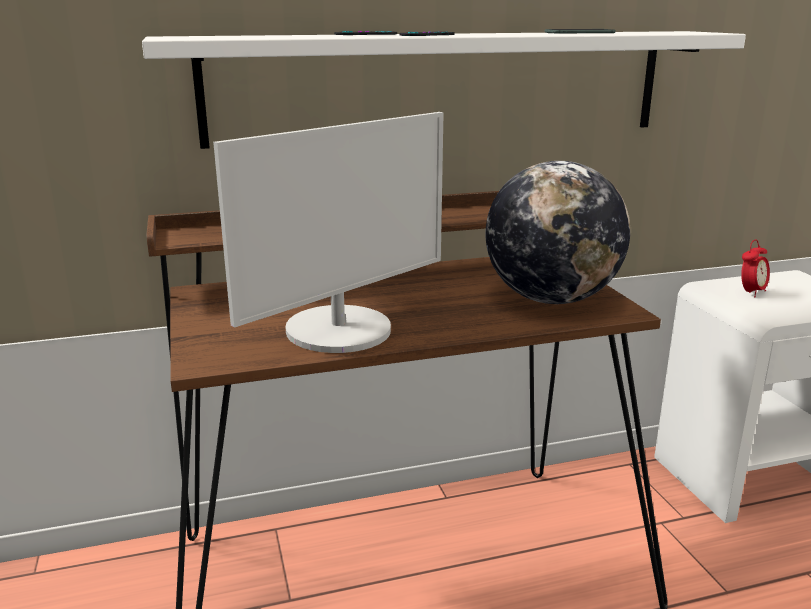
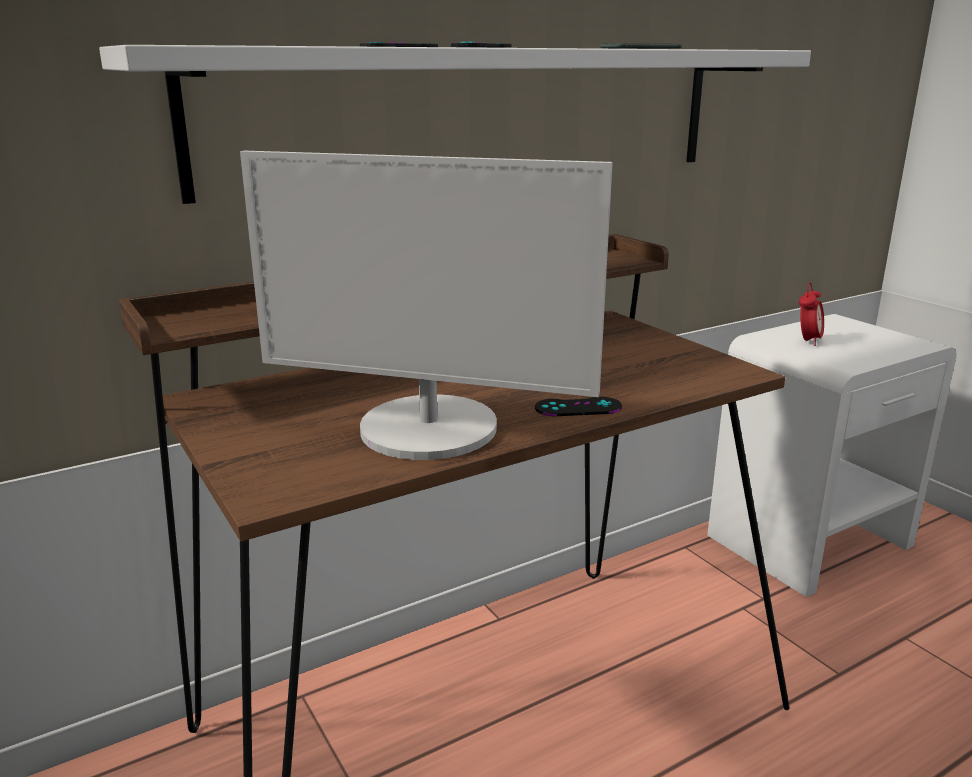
camera: 15 degrees left, 0 degrees up
monitor [213,112,444,353] -> monitor turned 75 degrees clockwise [240,151,613,460]
globe [485,161,630,304] -> none
none -> black game controller [535,397,622,416]

